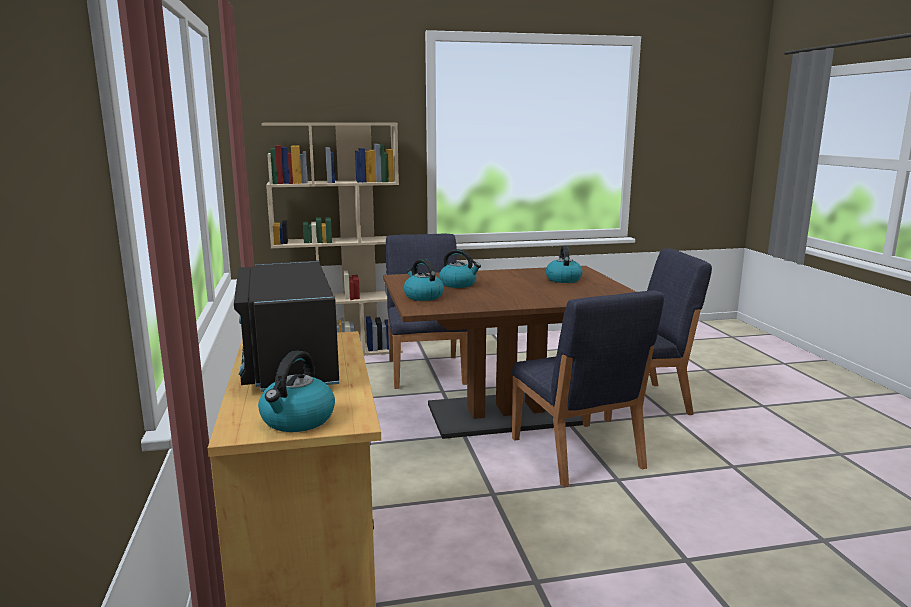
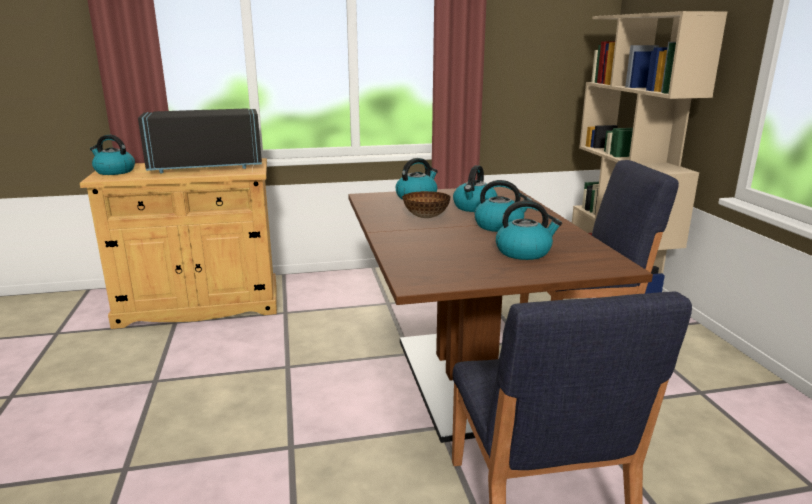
camera: 90 degrees right, 5 degrees up
blue chair [512,290,664,487] -> none
none -> bowl [402,191,451,218]
none -> kettle [474,180,533,232]

